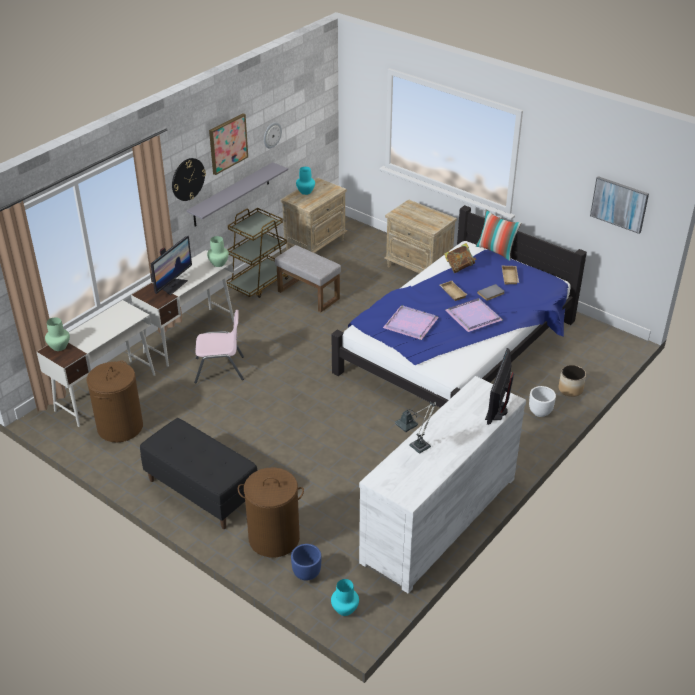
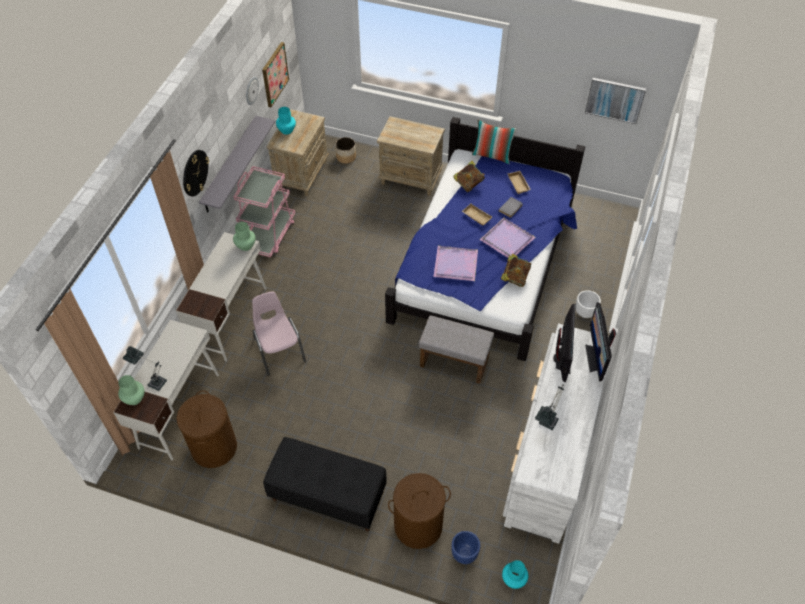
camera: 20 degrees left, 15 degrees up
monitor [150,236,192,295] -> monitor moved to [553,304,576,382]
pink chair [194,310,244,384] -> pink chair turned 90 degrees counterclockwise [252,291,306,376]
picture [209,113,248,175] -> picture moved to [262,42,289,107]
brown cart [227,208,288,298] -> pink cart [234,166,295,257]
grey ottoman [275,245,341,312] -> grey ottoman moved to [419,315,494,384]
planter [558,365,586,397] -> planter moved to [335,137,356,164]
none -> table lamp [123,346,167,391]
none -> book [501,254,531,287]

